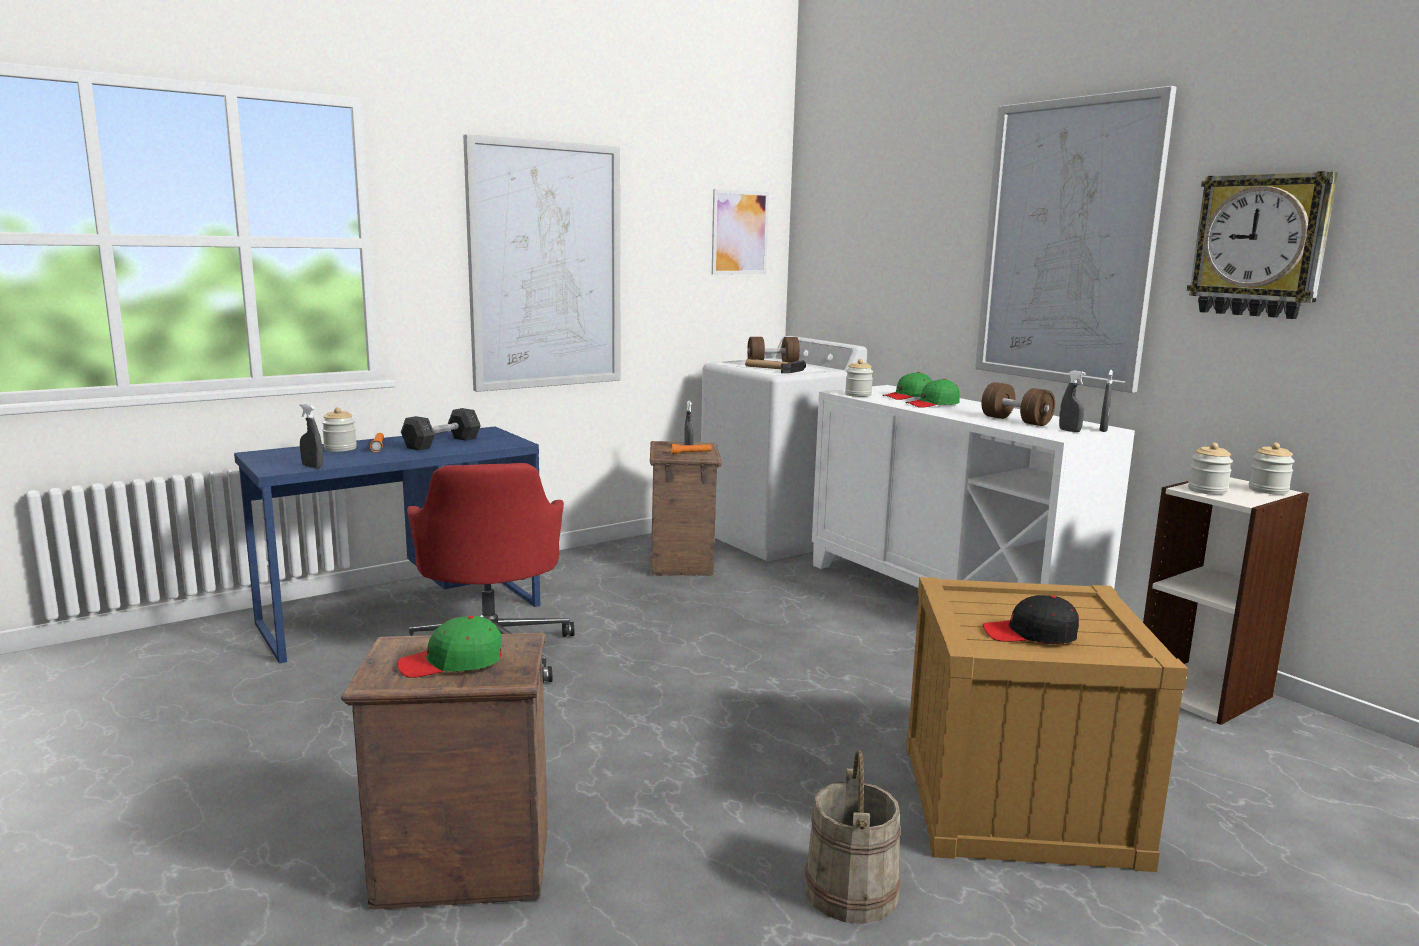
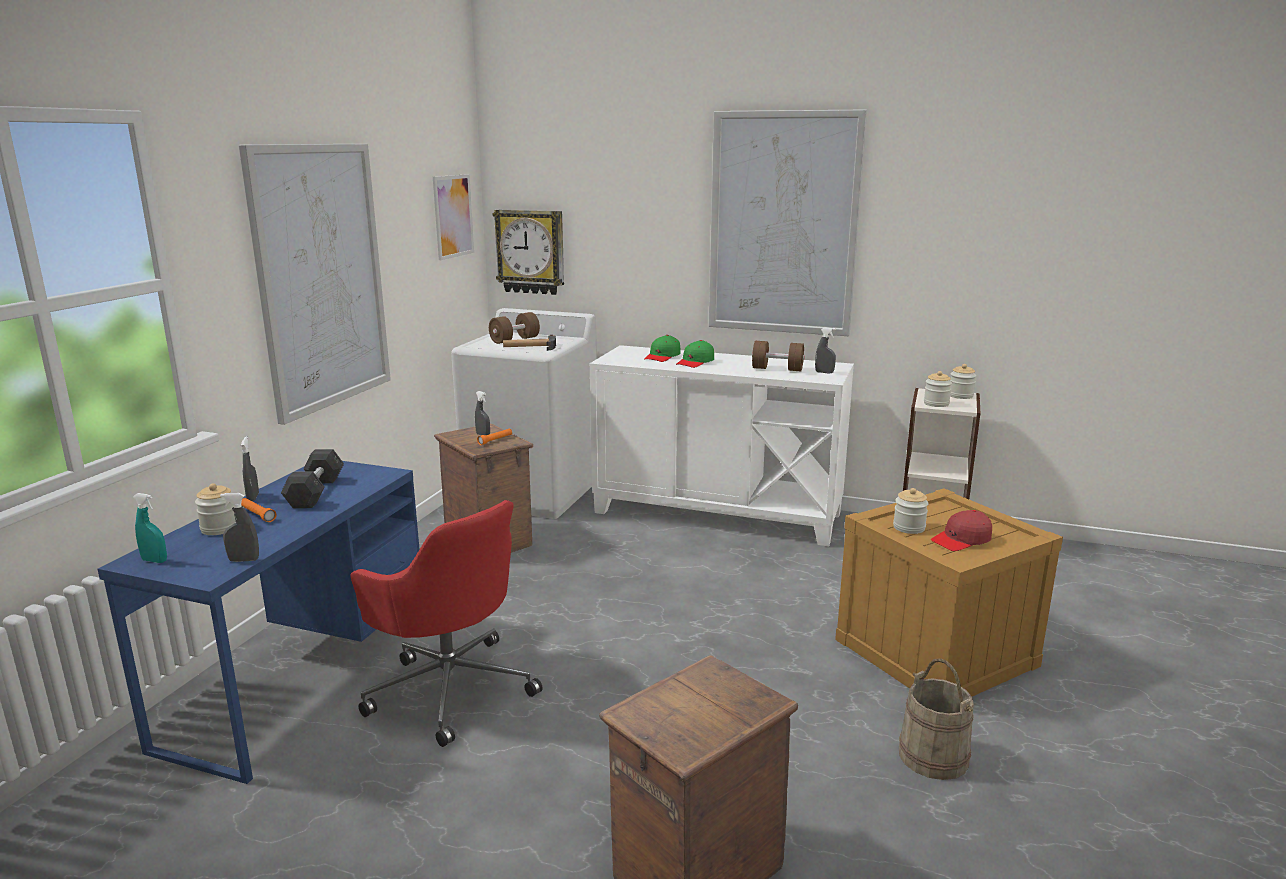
camera: 35 degrees left, 5 degrees up
green cap [397,616,502,678] -> none
jar [845,359,873,397] -> jar moved to [893,488,929,534]
black cap [983,595,1079,644] -> red cap [931,510,992,551]
grey spray bottle [1099,370,1113,432] -> grey spray bottle moved to [241,436,259,501]
wall clock [1187,171,1338,319] -> wall clock moved to [493,209,564,295]
none -> turquoise spray bottle [133,493,167,563]

